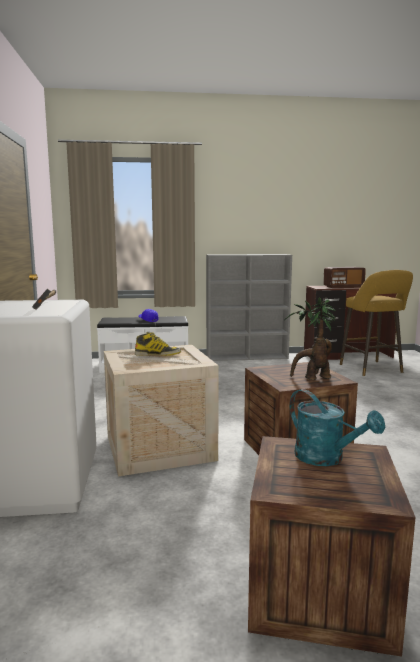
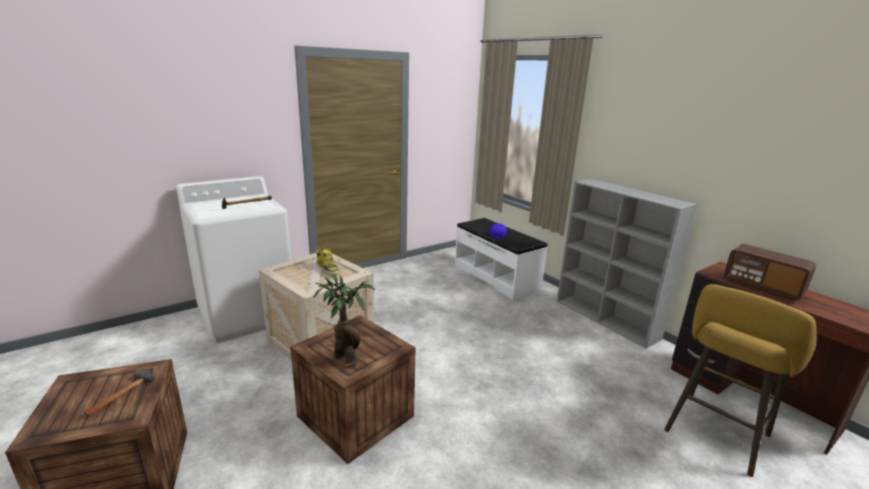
camera: 60 degrees right, 10 degrees up
turquoise watering can [290,389,385,466] -> hammer [84,369,155,416]

